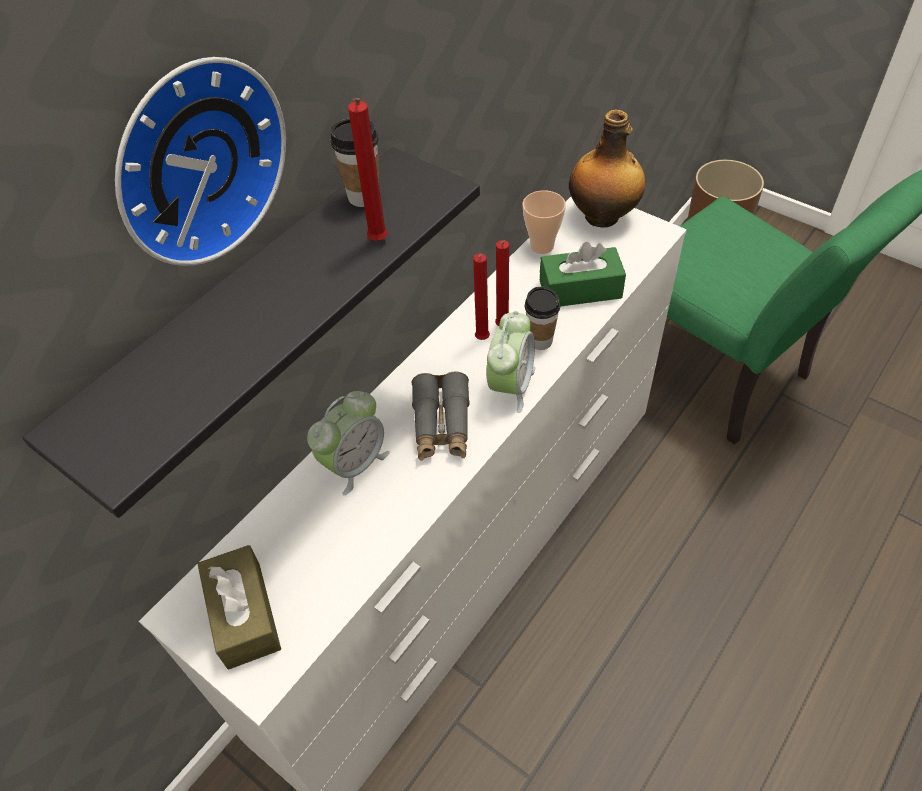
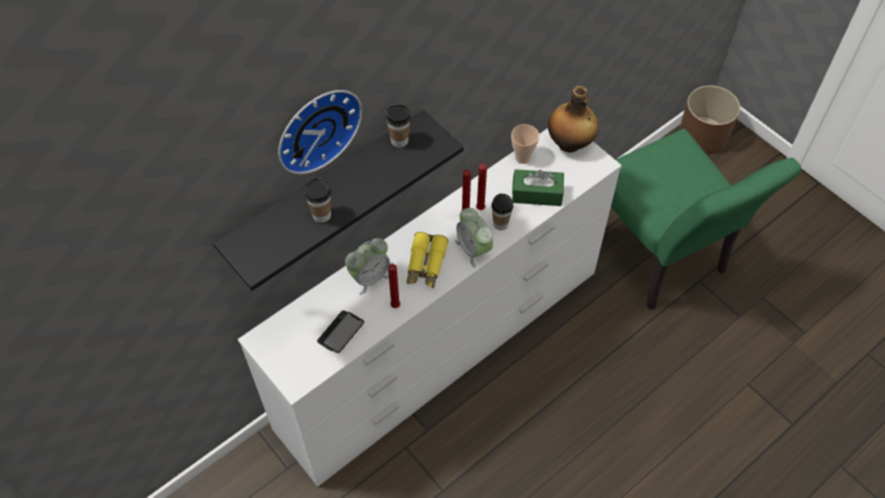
camera: 10 degrees right, 5 degrees up
brown tissue box [198,545,281,669] -> none
red candle [348,98,388,241] -> red candle moved to [388,264,400,308]
grey binoculars [412,372,470,460] -> yellow binoculars [406,232,448,288]
alarm clock [487,311,535,413] -> alarm clock turned 120 degrees clockwise [455,208,493,268]
none -> cup [304,178,331,223]
none -> phone [317,310,364,353]

